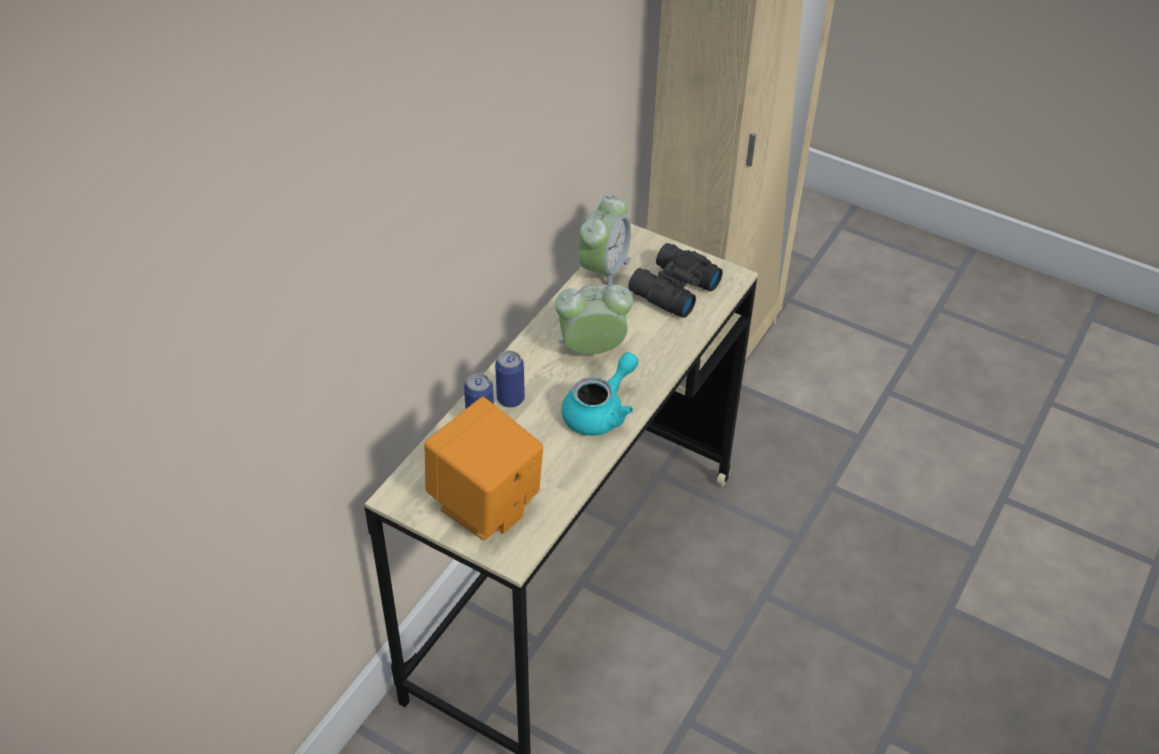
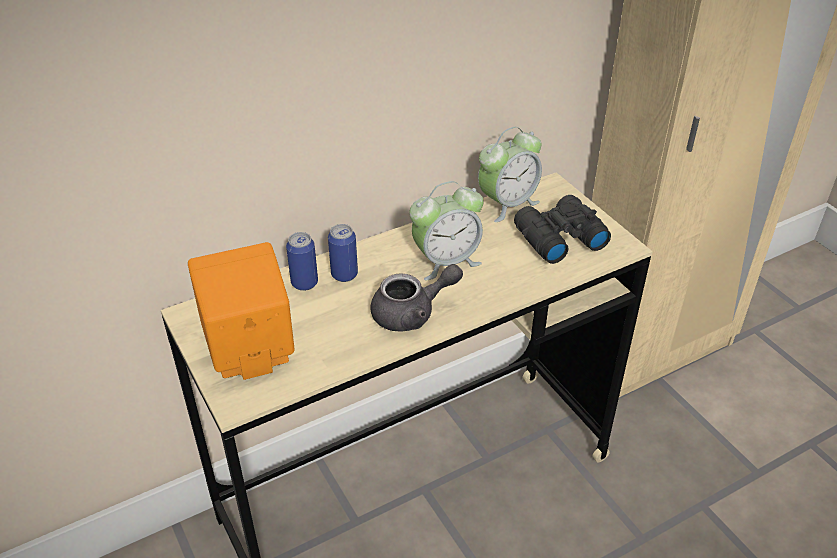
camera: 30 degrees right, 5 degrees down
alarm clock [555,284,633,355] -> alarm clock turned 135 degrees clockwise [409,181,484,280]
turquoise teapot [562,352,639,436] -> grey teapot [371,264,463,332]

